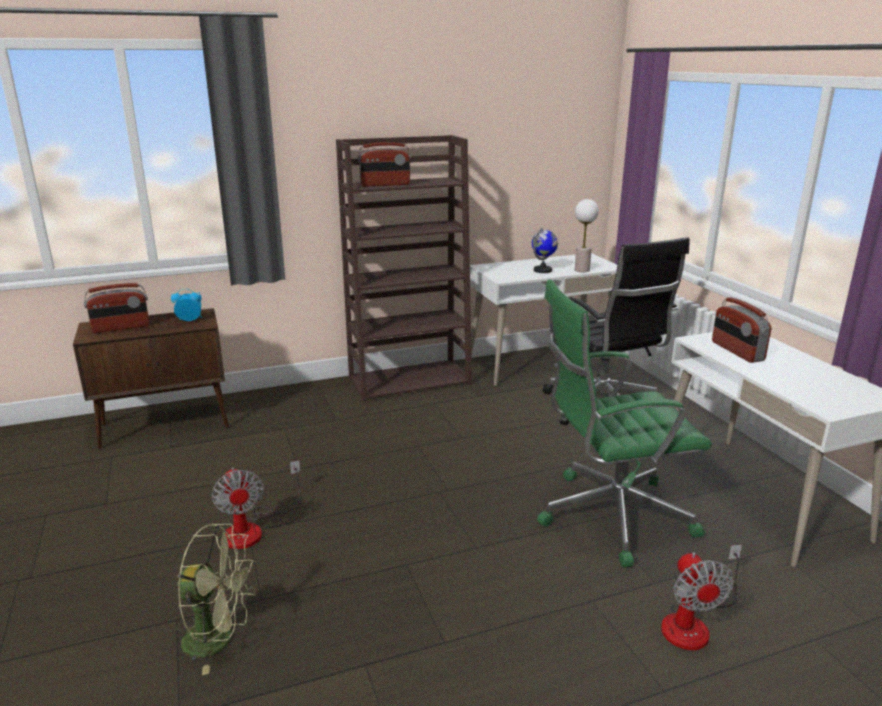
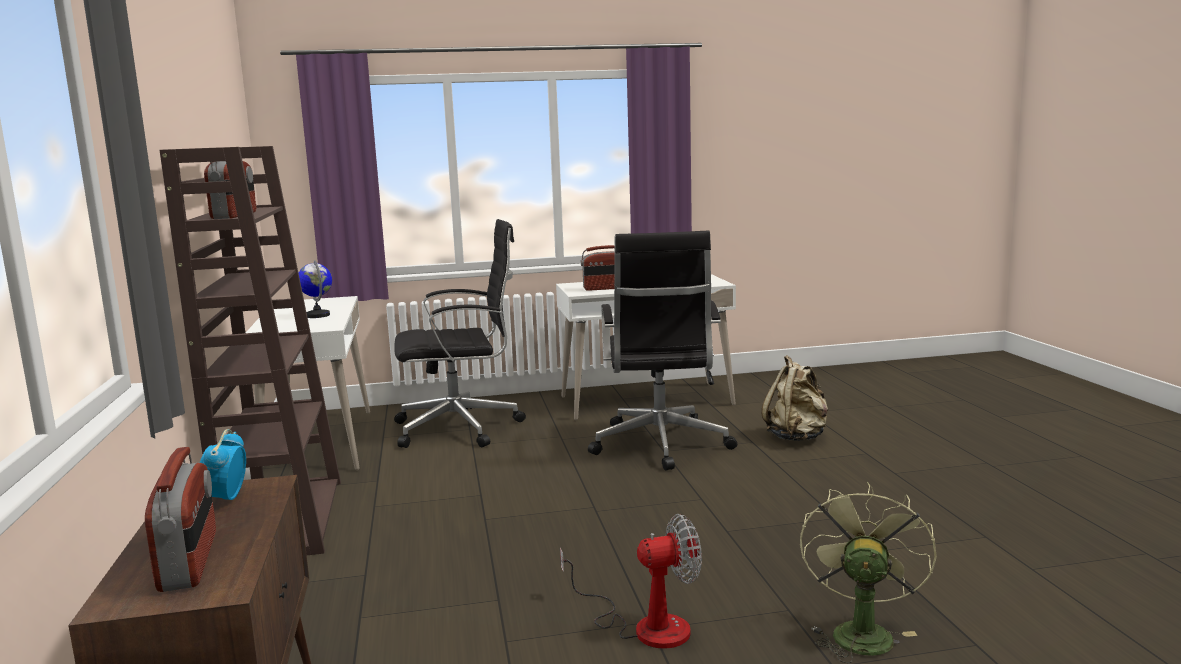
camera: 80 degrees left, 10 degrees down
green office chair [537,280,712,567] -> black office chair [588,231,737,471]
table lamp [575,199,599,272] -> none
fan [661,545,742,650] -> beige backpack [762,355,828,441]

